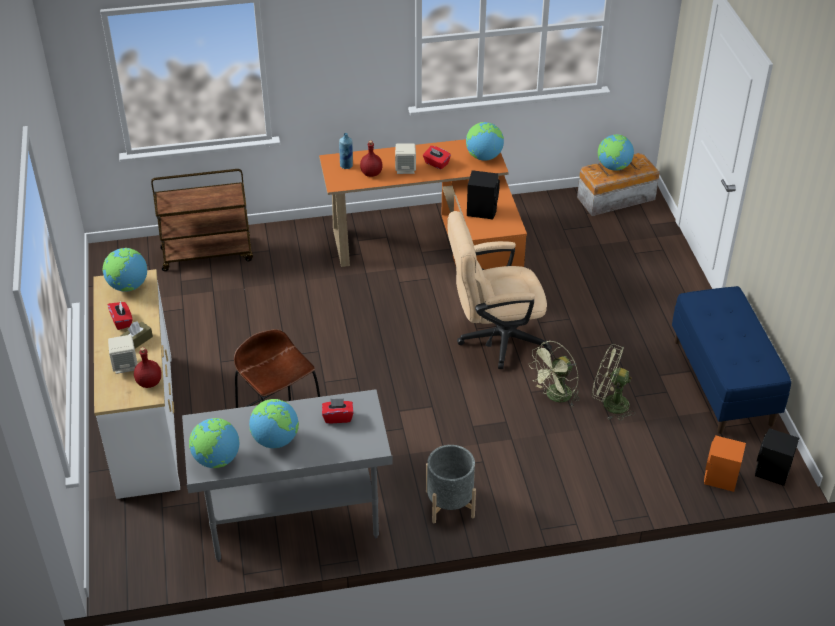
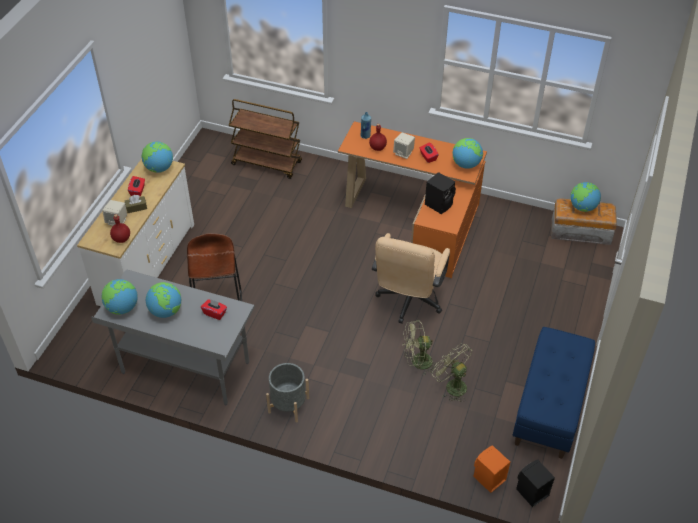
camera: 30 degrees right, 5 degrees up
beige office chair [448,211,552,369] -> beige office chair turned 90 degrees counterclockwise [372,233,450,324]

